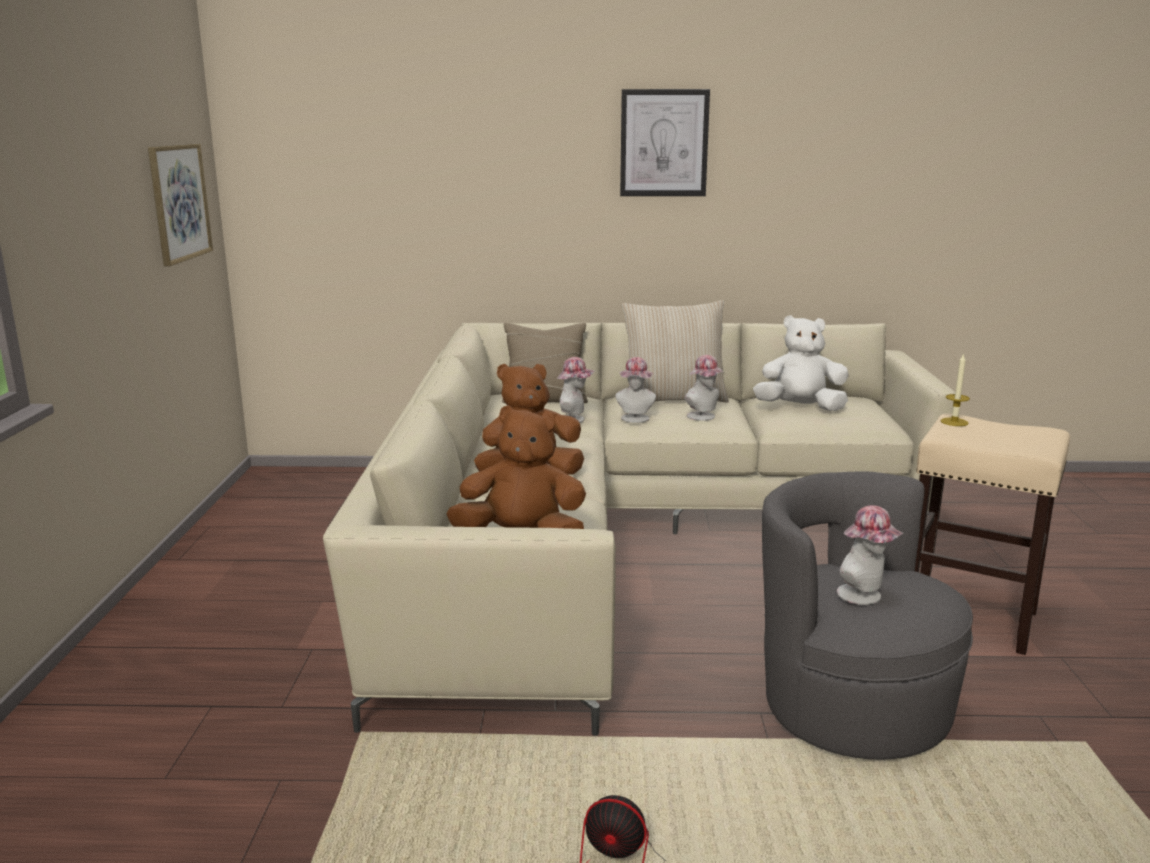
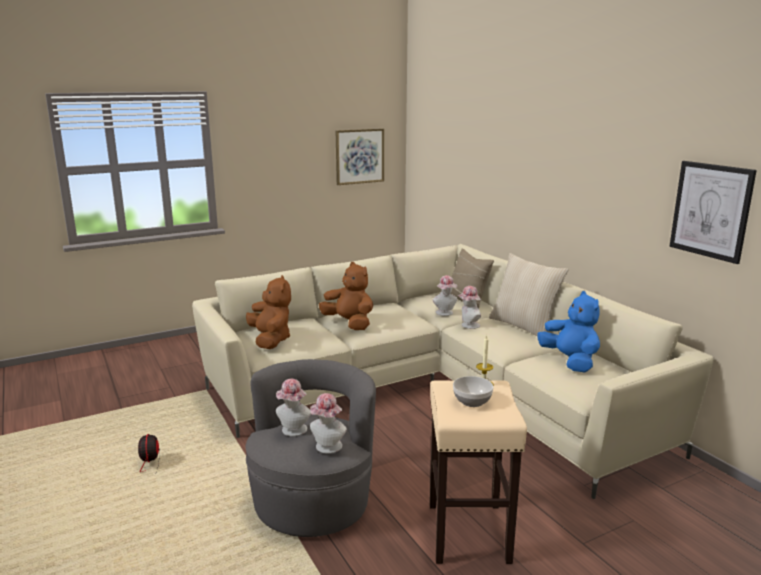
camera: 60 degrees right, 0 degrees up
picture [620,89,710,196] -> picture moved to [669,161,757,264]
hat [685,355,723,421] -> hat moved to [310,393,347,454]
white plush toy [753,315,848,411] -> blue plush toy [537,291,600,373]
none -> bowl [453,376,493,407]

